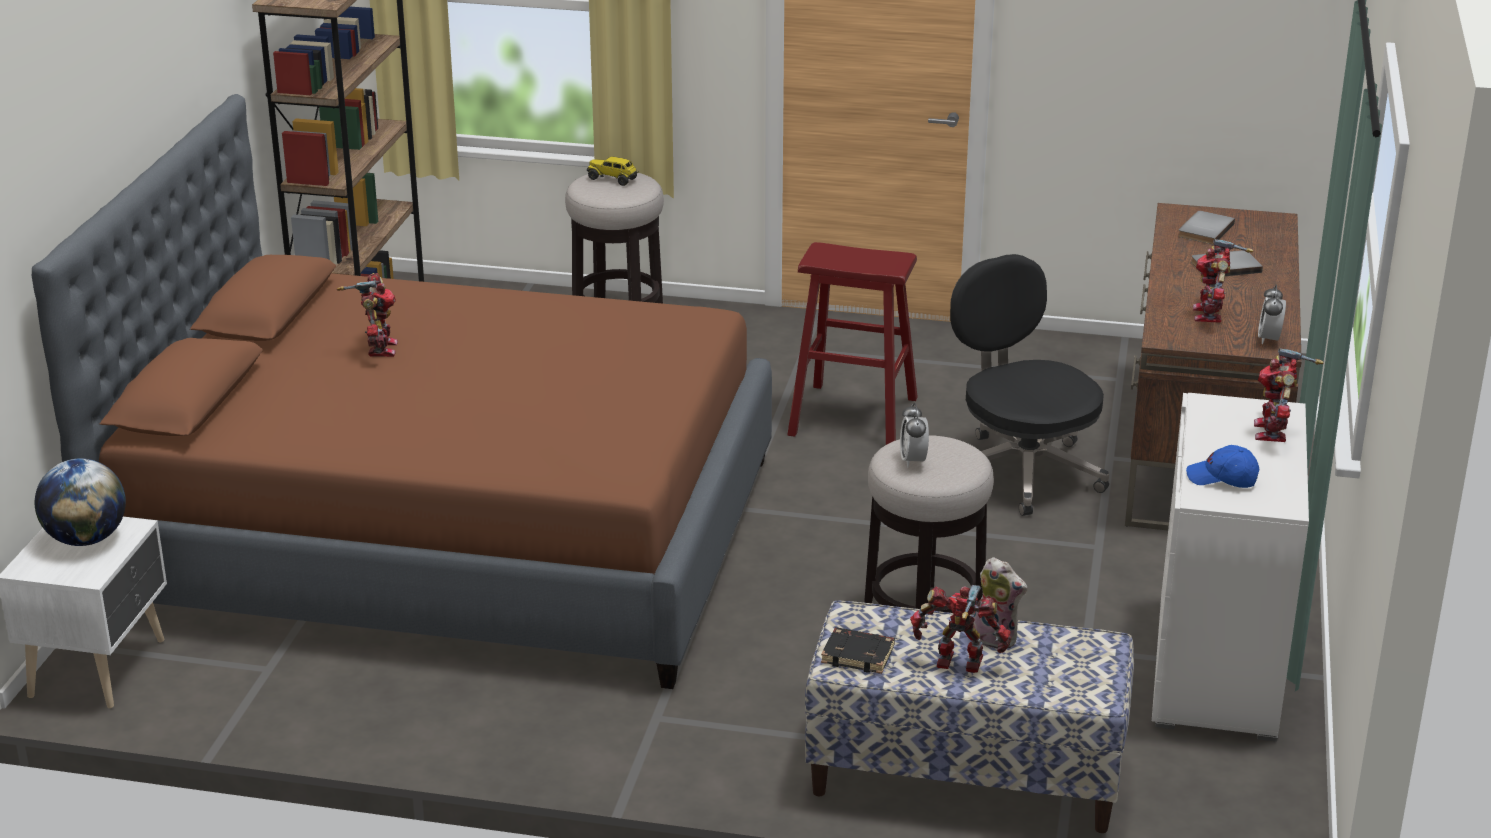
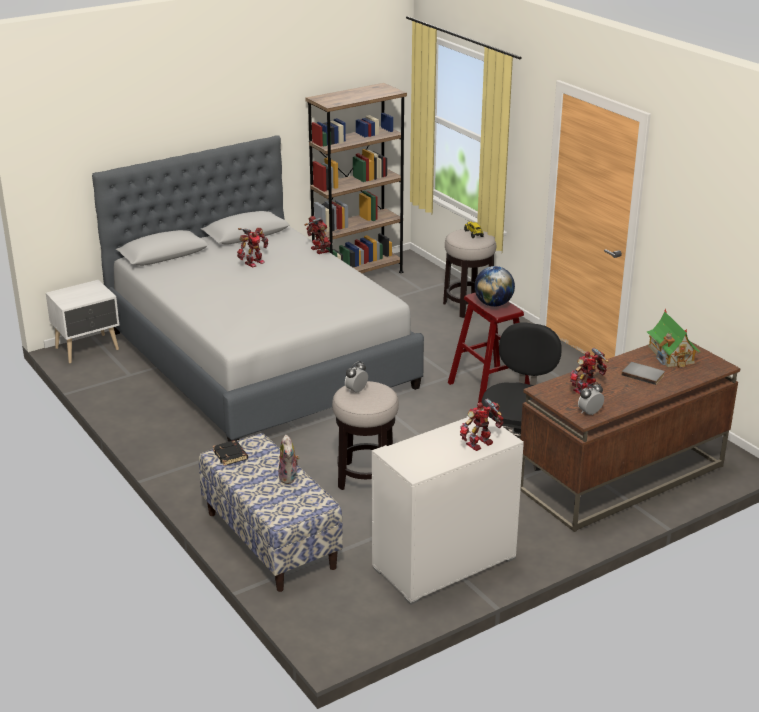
camera: 45 degrees right, 0 degrees up
brown bed [32,94,772,689] -> grey bed [92,135,424,442]
globe [35,458,126,546] -> globe moved to [474,266,515,307]
toy robot [910,585,1011,673] -> toy robot moved to [305,216,331,254]
grey book [1178,211,1235,245] -> toy house [647,309,701,367]
blue cap [1186,445,1259,488] -> none

